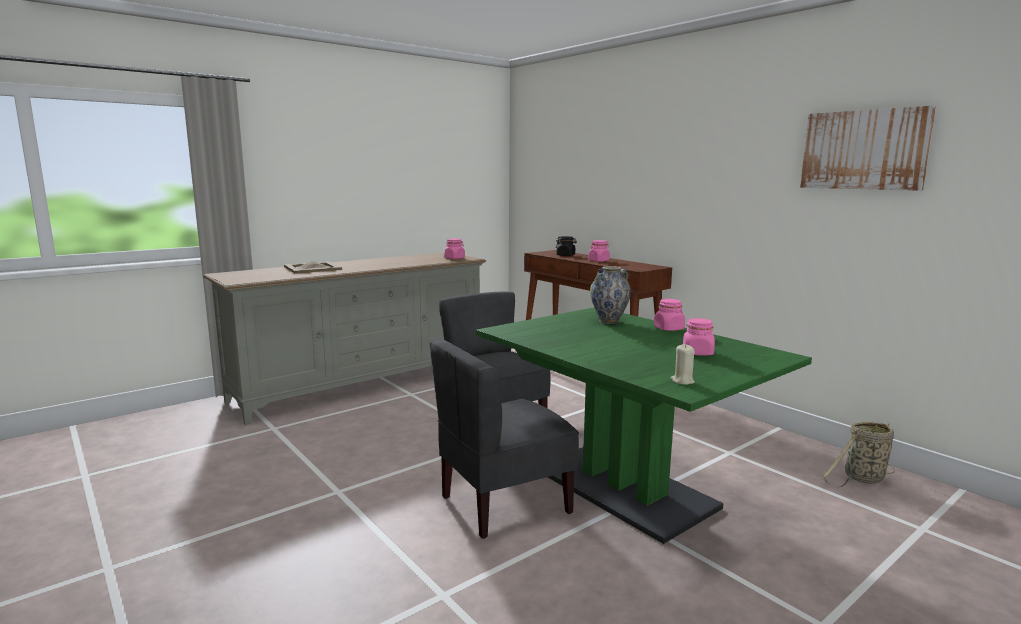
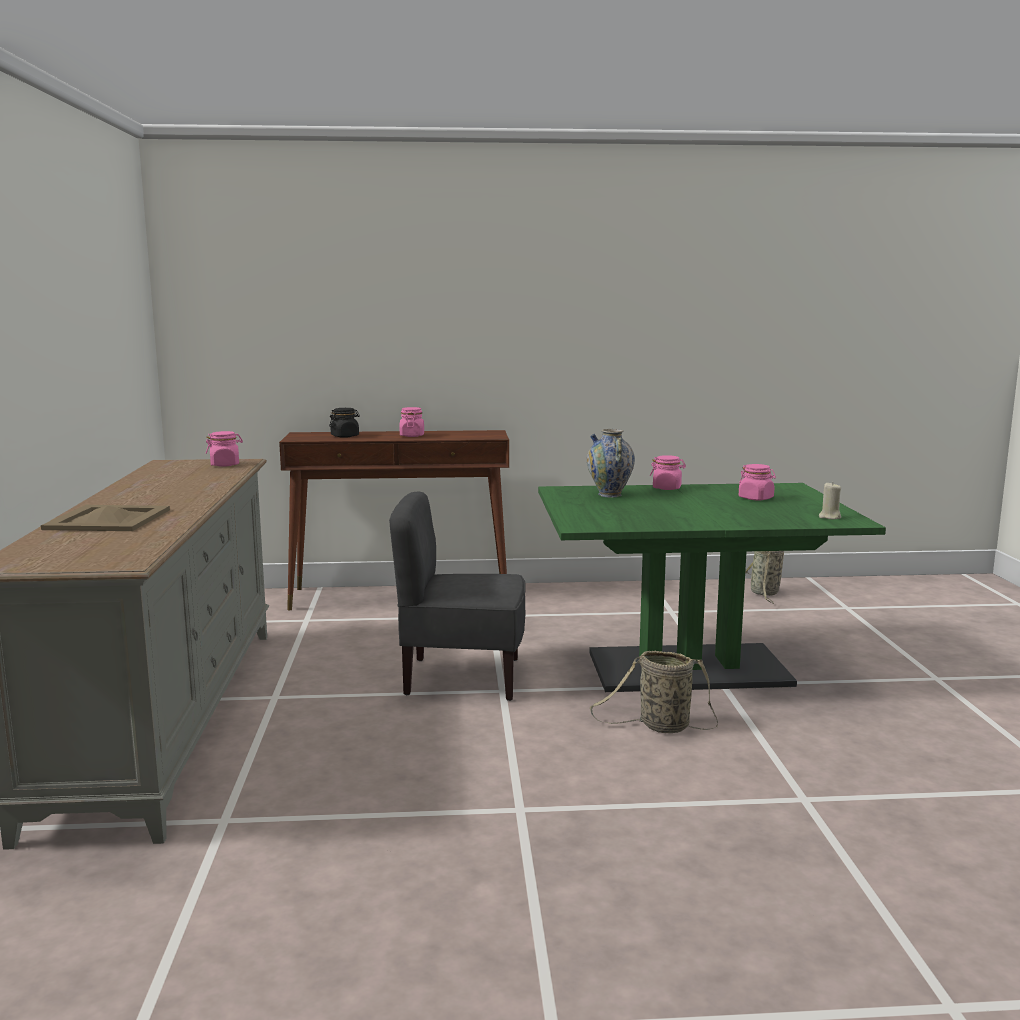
camera: 55 degrees left, 0 degrees up
grey chair [429,339,579,539] -> basket [590,651,718,733]
picture [800,105,936,191] -> none

